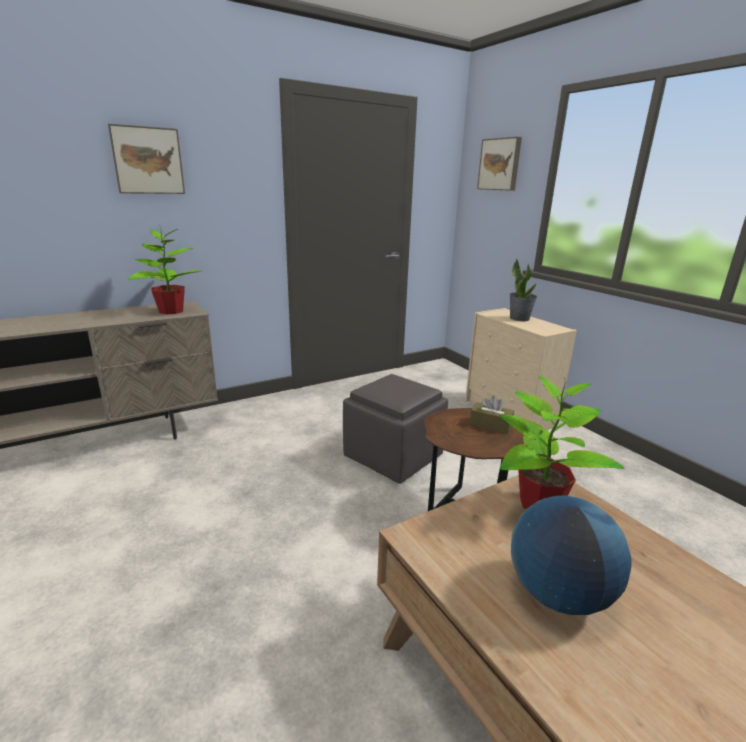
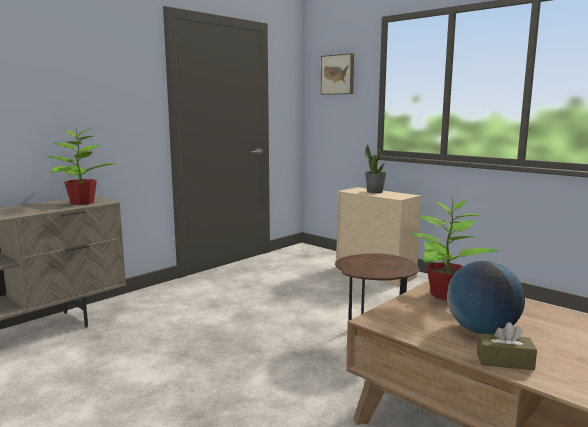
camera: 15 degrees left, 10 degrees down
picture [108,124,185,194] -> none
grey ottoman [343,374,448,484] -> none
brown tissue box [470,396,514,434] -> brown tissue box moved to [477,322,537,370]

